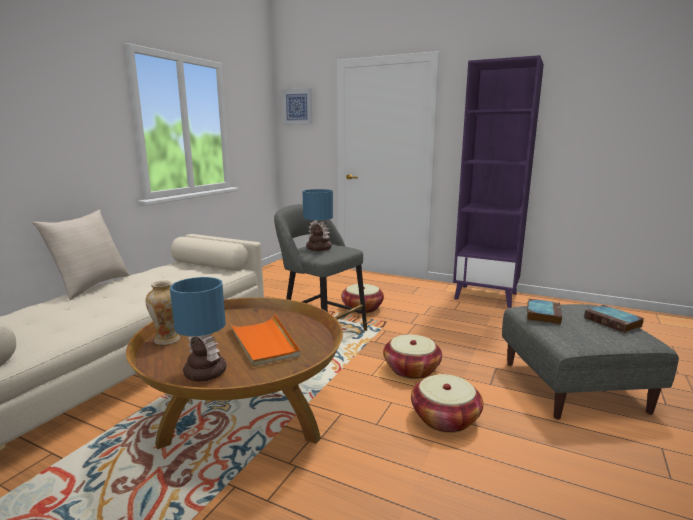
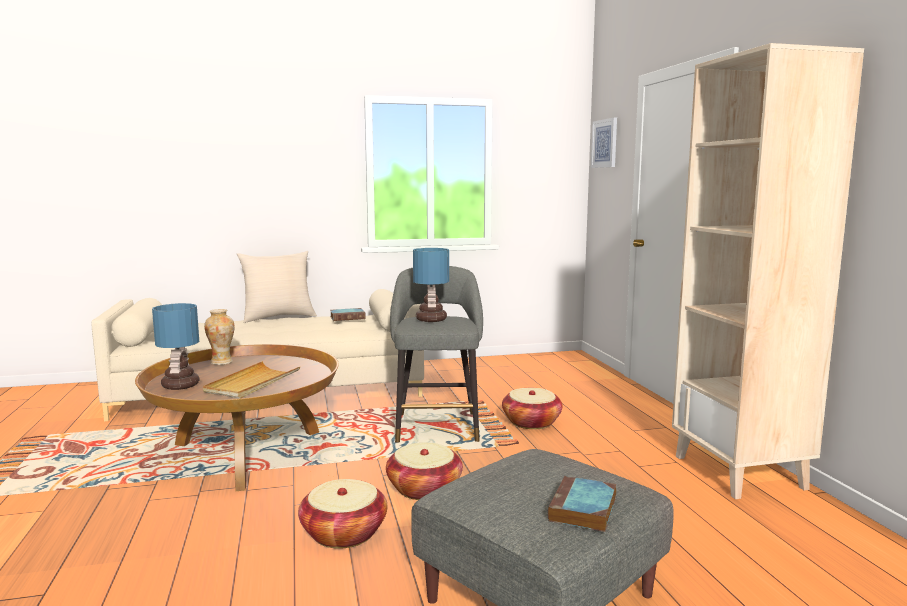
camera: 50 degrees right, 5 degrees down
orange tray [229,314,300,367] -> beige tray [203,361,300,399]
purple bookcase [453,55,544,308] -> beige bookcase [672,43,864,499]
book [527,299,562,325] -> book moved to [330,308,366,321]

